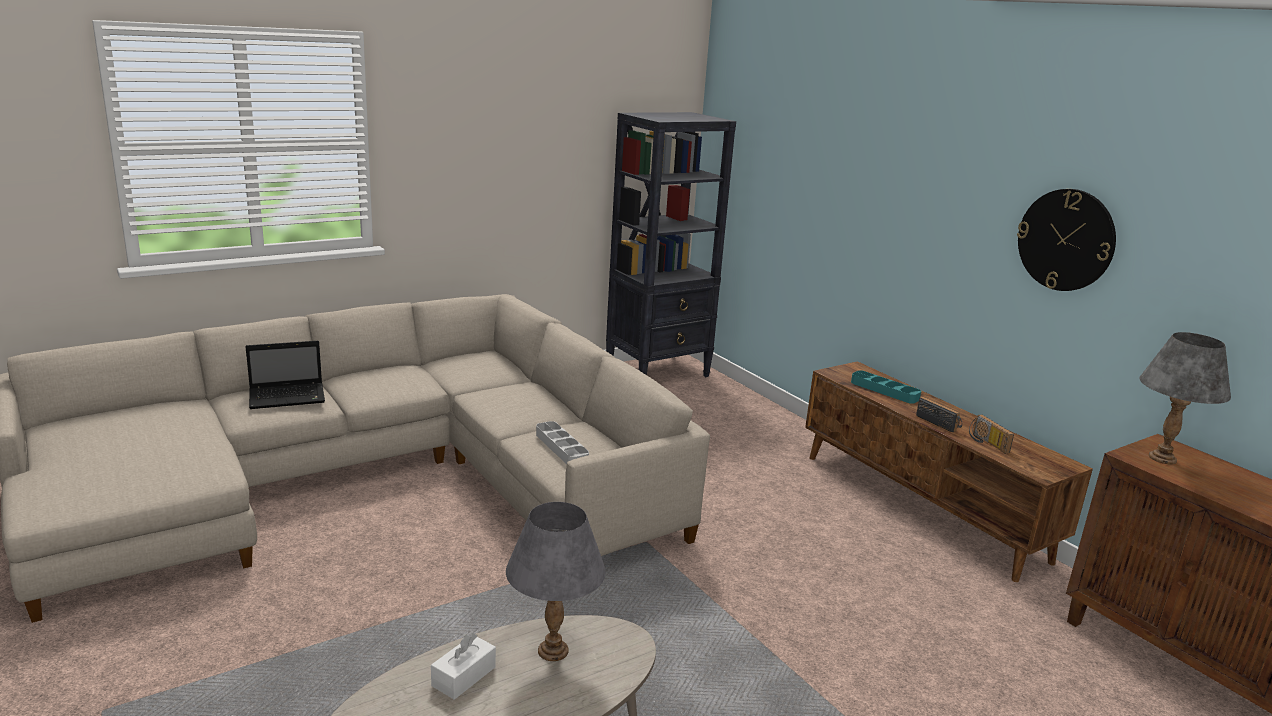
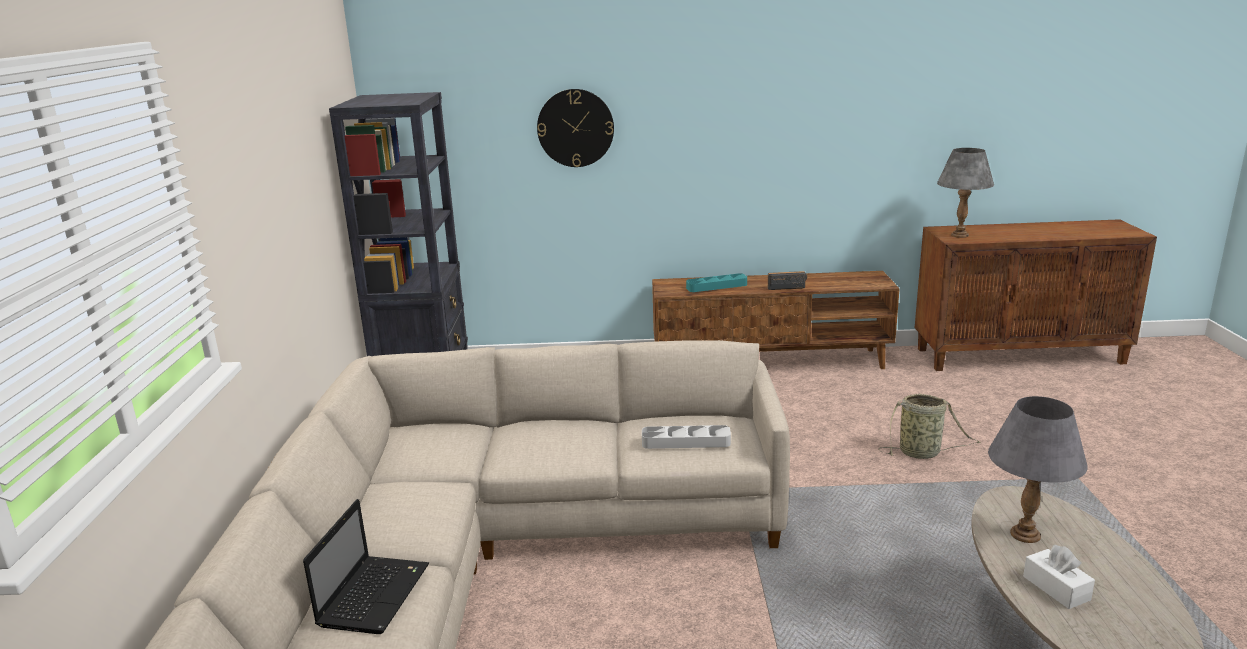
camera: 55 degrees left, 0 degrees up
radio [969,415,1014,453] -> none
wall clock [1017,189,1116,291] -> wall clock moved to [537,89,614,167]
none -> basket [879,394,981,459]

